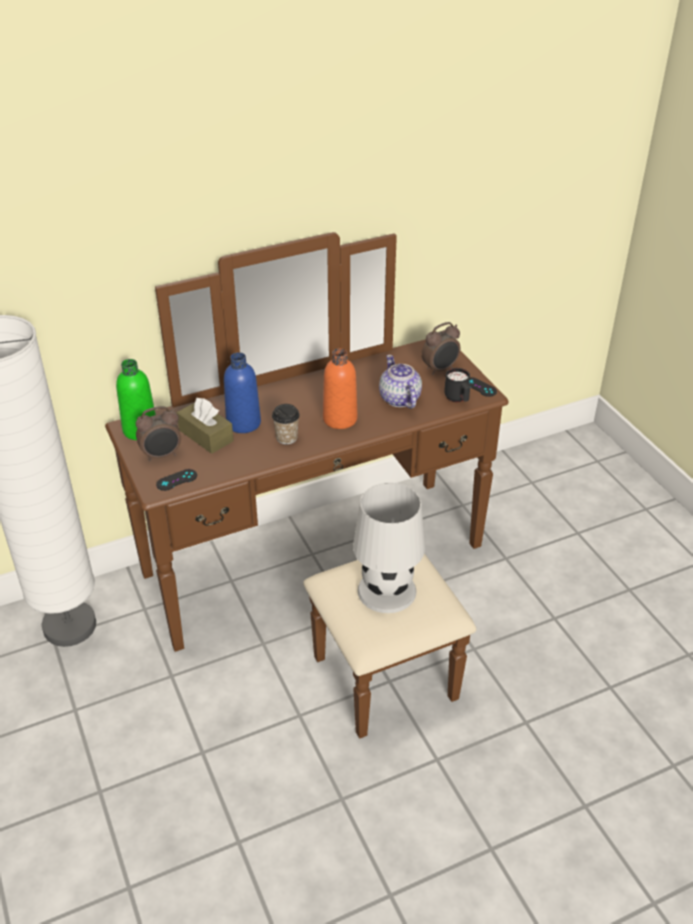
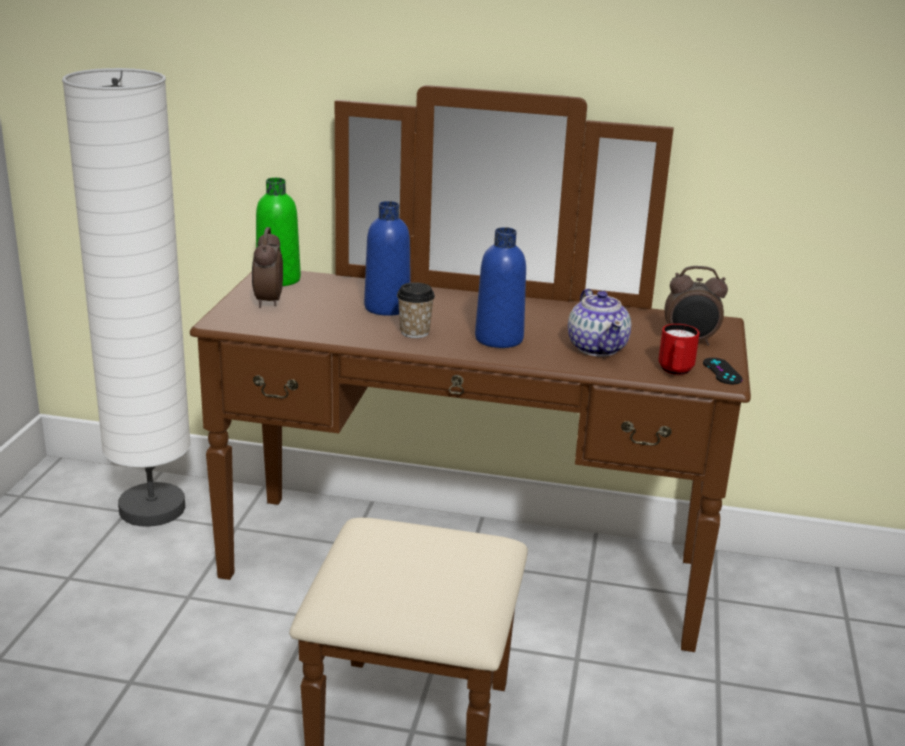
camera: 35 degrees right, 15 degrees down
alarm clock [136,406,181,462] -> alarm clock turned 75 degrees clockwise [252,227,283,308]
black game controller [156,469,197,491] -> none
brown tissue box [177,398,234,454] -> none
orange bottle [323,348,357,429] -> blue bottle [475,227,526,348]
white table lamp [353,482,425,613] -> none
teapot [379,355,422,409] -> teapot turned 150 degrees clockwise [568,288,631,356]
black mug [444,368,470,402] -> red mug [659,324,700,375]

